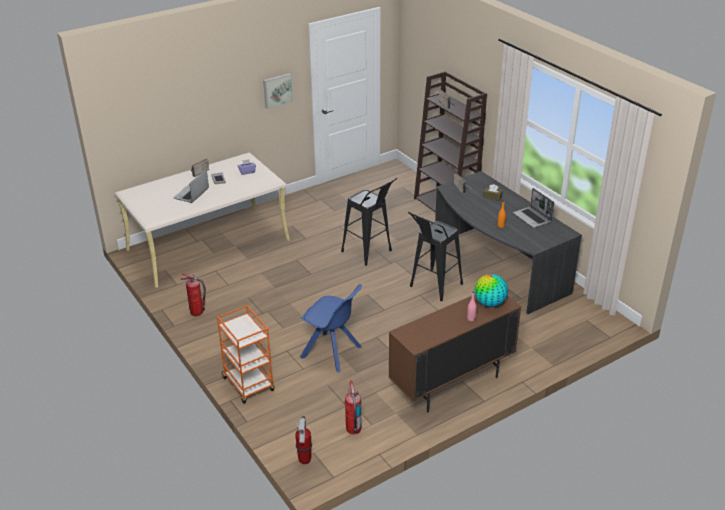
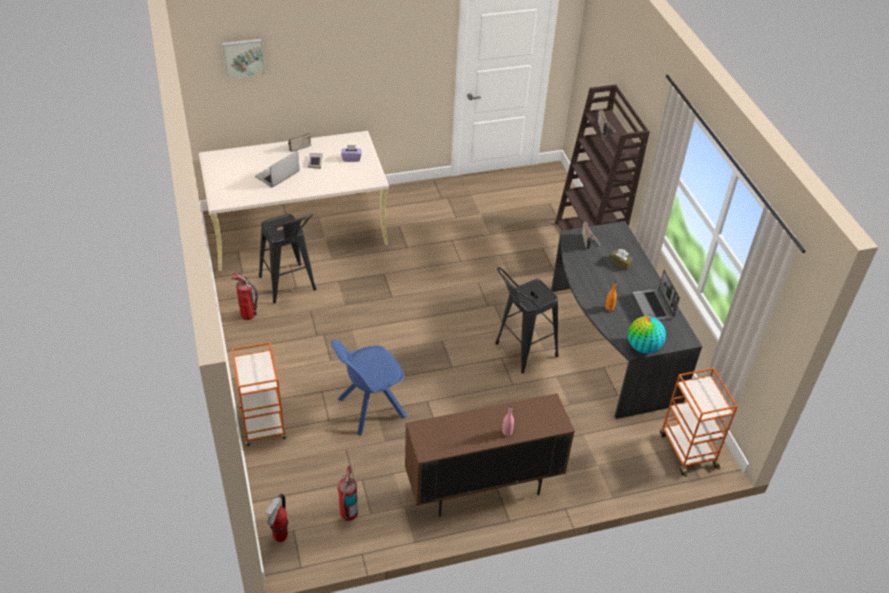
camera: 15 degrees right, 10 degrees up
picture [263,73,293,109] -> picture moved to [222,39,265,79]
blue chair [300,284,362,373] -> blue chair turned 105 degrees clockwise [331,340,407,435]
black stool [341,178,397,266] -> black stool moved to [259,214,316,303]
globe [474,274,508,307] -> globe moved to [628,316,666,354]
none -> orange cart [660,368,738,477]

